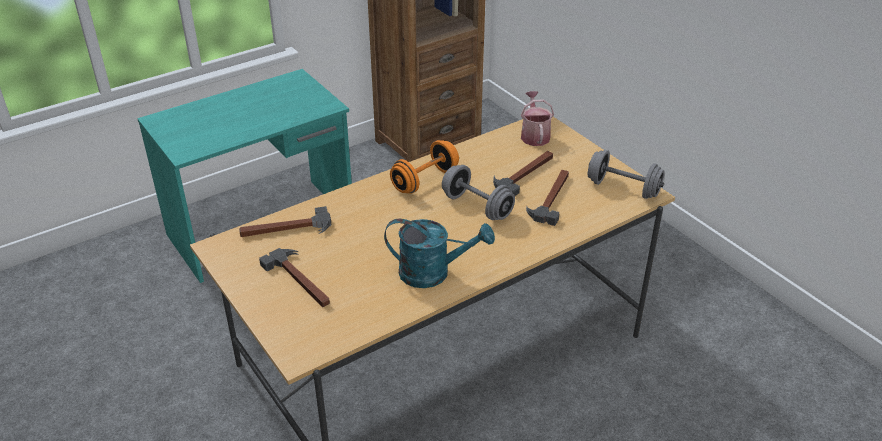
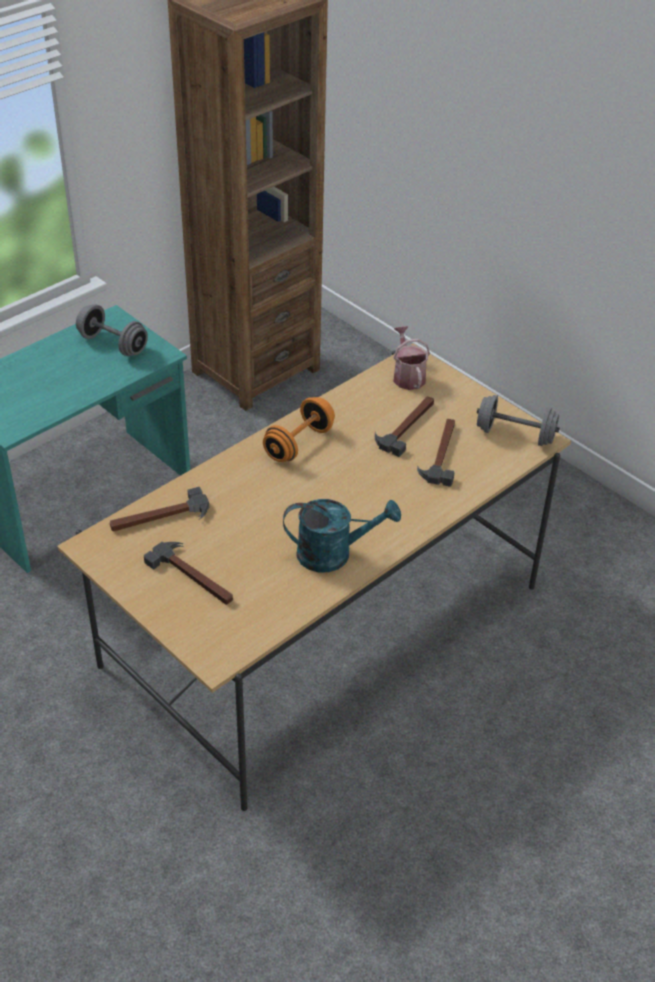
camera: 10 degrees left, 5 degrees up
grey dumbbell [442,165,515,220] -> grey dumbbell moved to [76,304,148,356]

